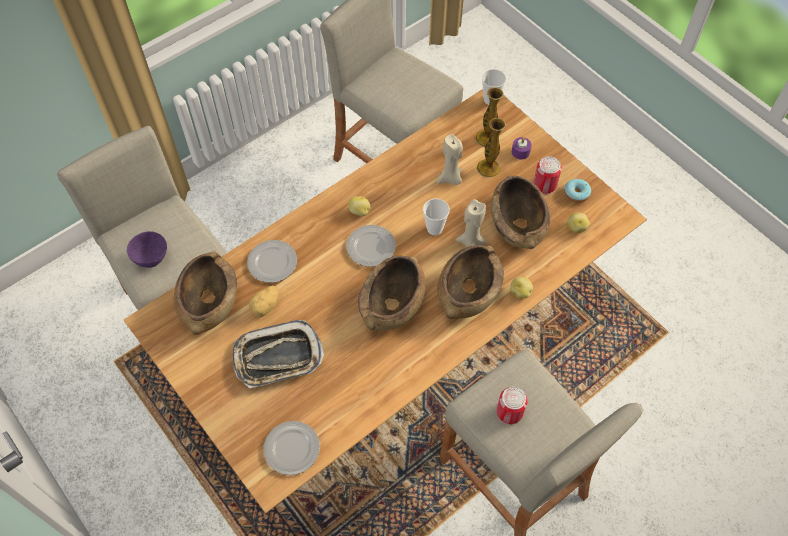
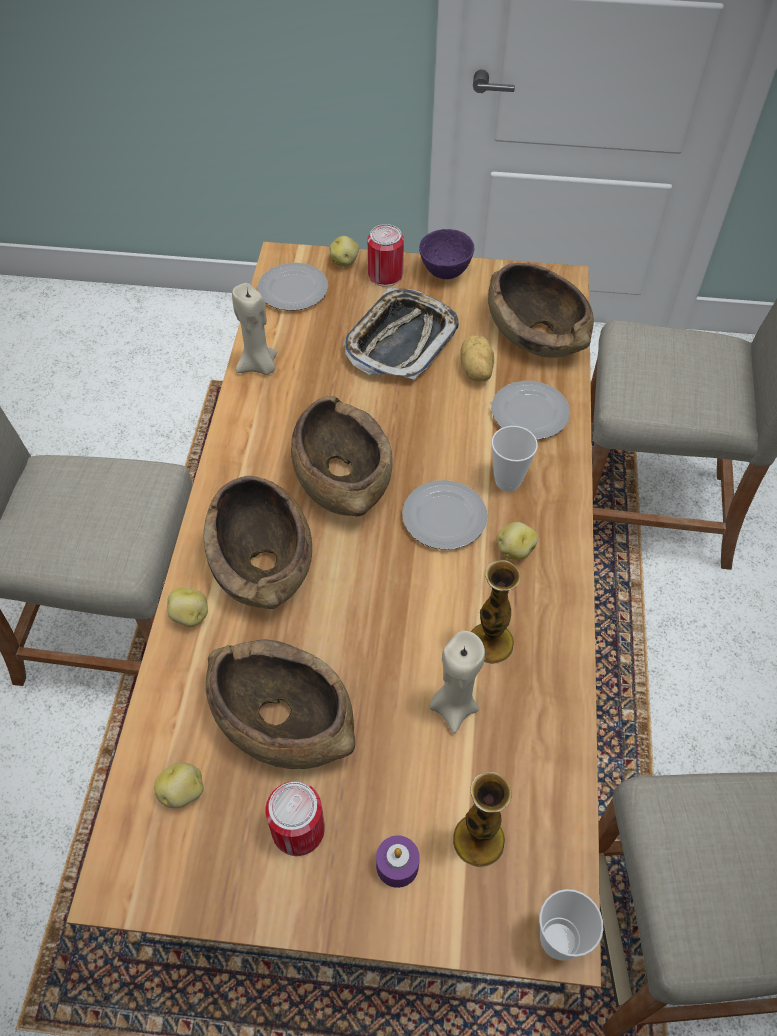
camera: 135 degrees right, 5 degrees down
purple bowl [127,231,167,268] -> purple bowl moved to [419,229,474,279]
cup [423,199,450,235] -> cup moved to [492,426,538,491]
beige candle [455,199,487,247] -> beige candle moved to [232,283,277,375]
vase [477,118,506,177] -> vase moved to [471,560,521,664]
can [496,387,527,425] -> can moved to [368,224,404,287]
donut [564,179,591,203] -> none
none -> potato [330,236,359,266]

